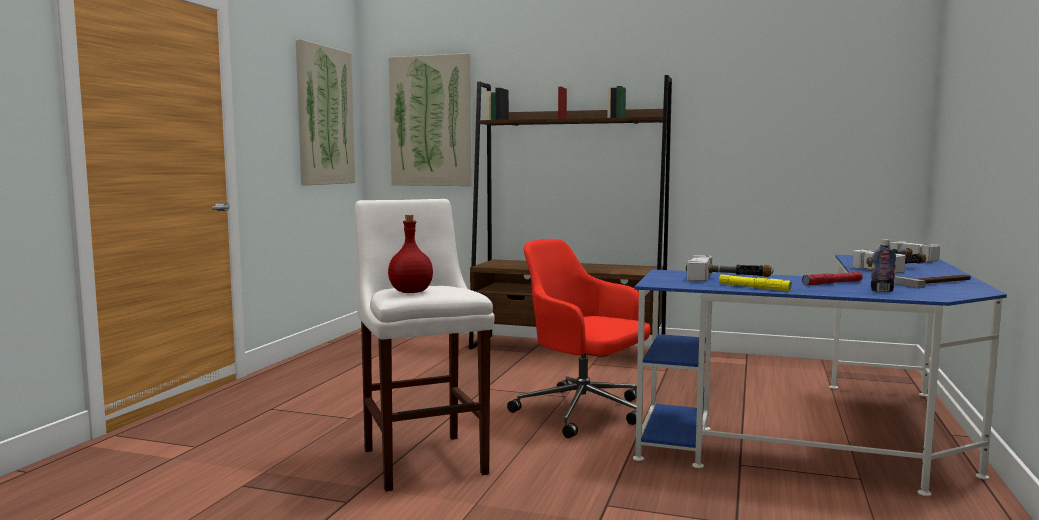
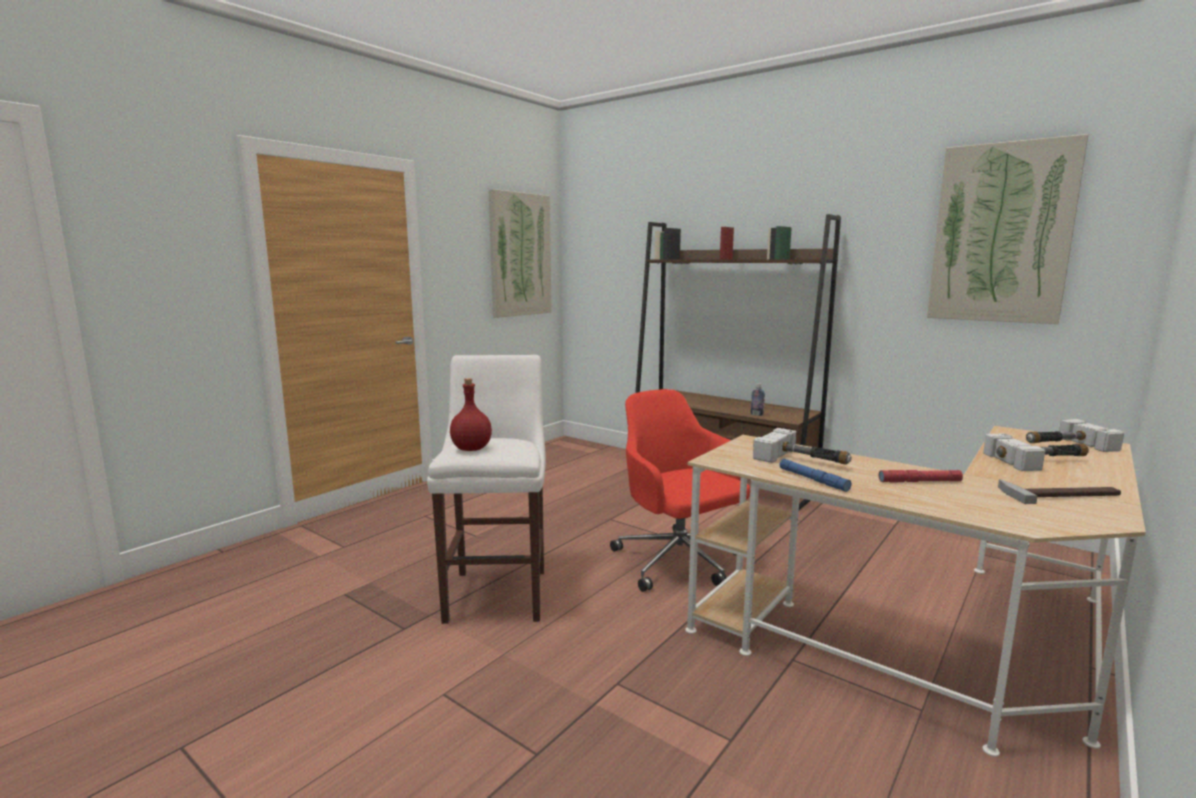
camera: 20 degrees right, 5 degrees up
picture [389,53,471,186] -> picture moved to [927,134,1088,324]
blue desk [633,255,1007,496] -> beige desk [685,426,1146,757]
yellow flashlight [719,274,792,291] -> blue flashlight [780,459,851,492]
bottle [870,239,896,292] -> bottle moved to [750,383,765,416]

